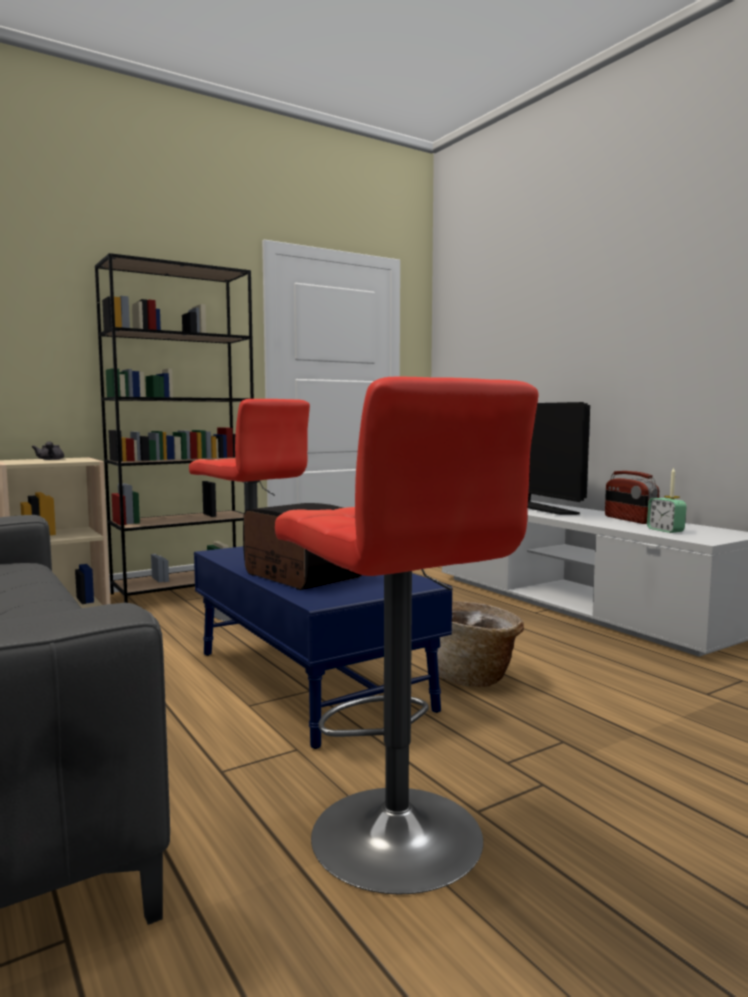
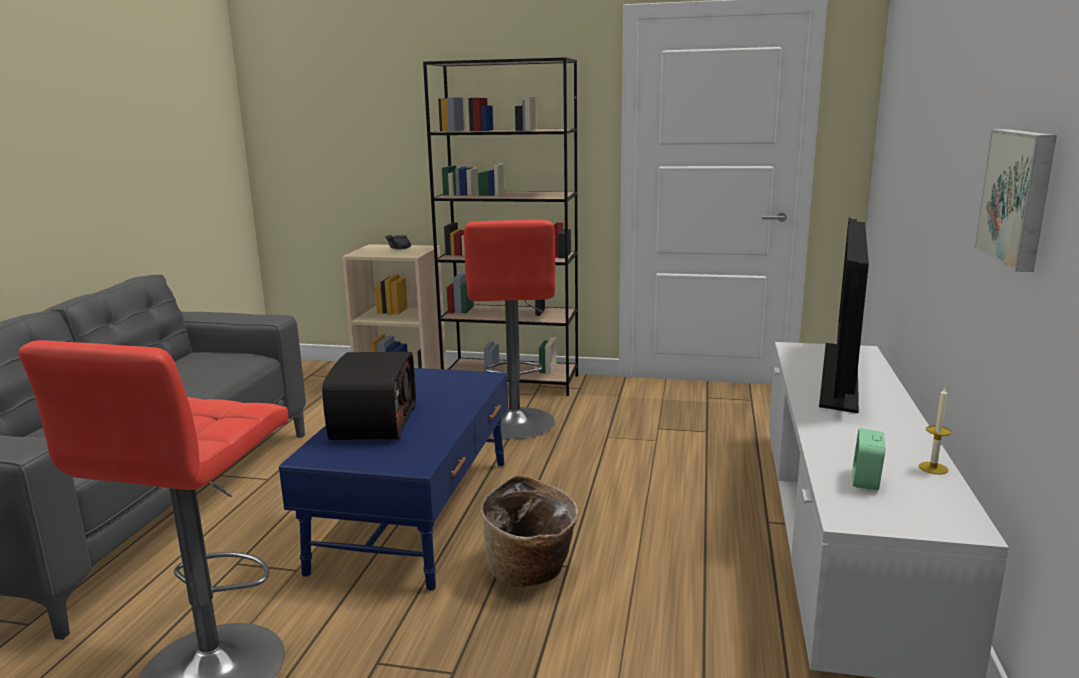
camera: 45 degrees right, 10 degrees up
radio [605,471,659,524] -> none
none -> picture [974,129,1057,272]

